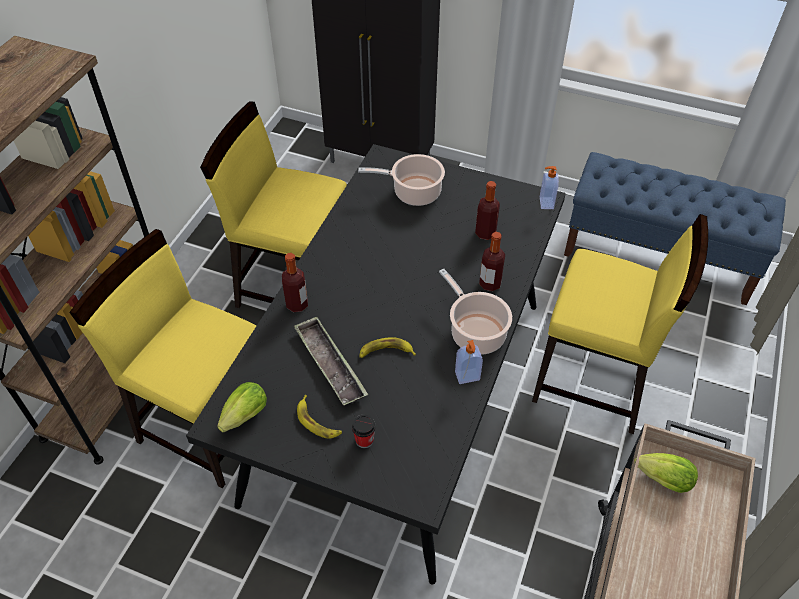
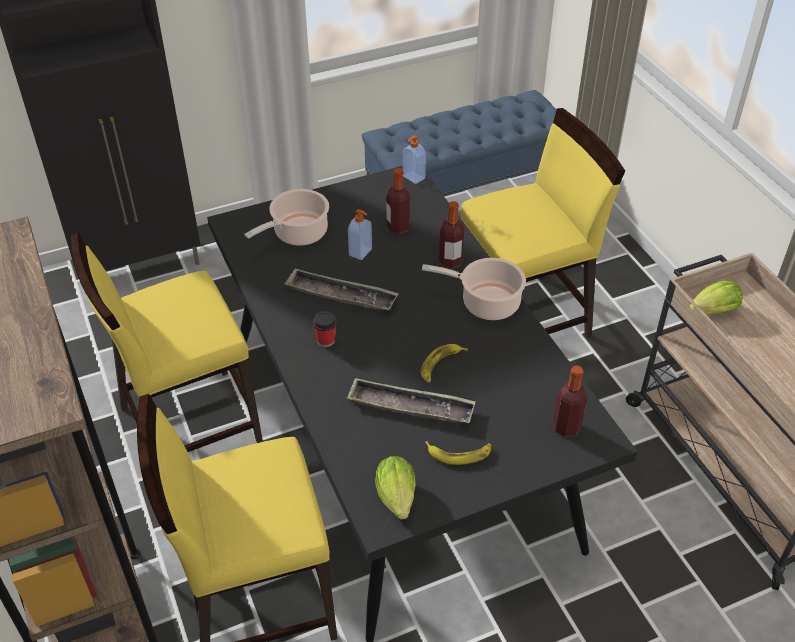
camera: 45 degrees left, 5 degrees down
bottle [282,253,308,312] -> bottle moved to [553,366,587,437]
cup [352,415,376,448] -> cup moved to [313,311,336,347]
soap dispenser [455,340,483,384] -> soap dispenser moved to [348,209,372,260]
none -> tray [284,269,399,311]

